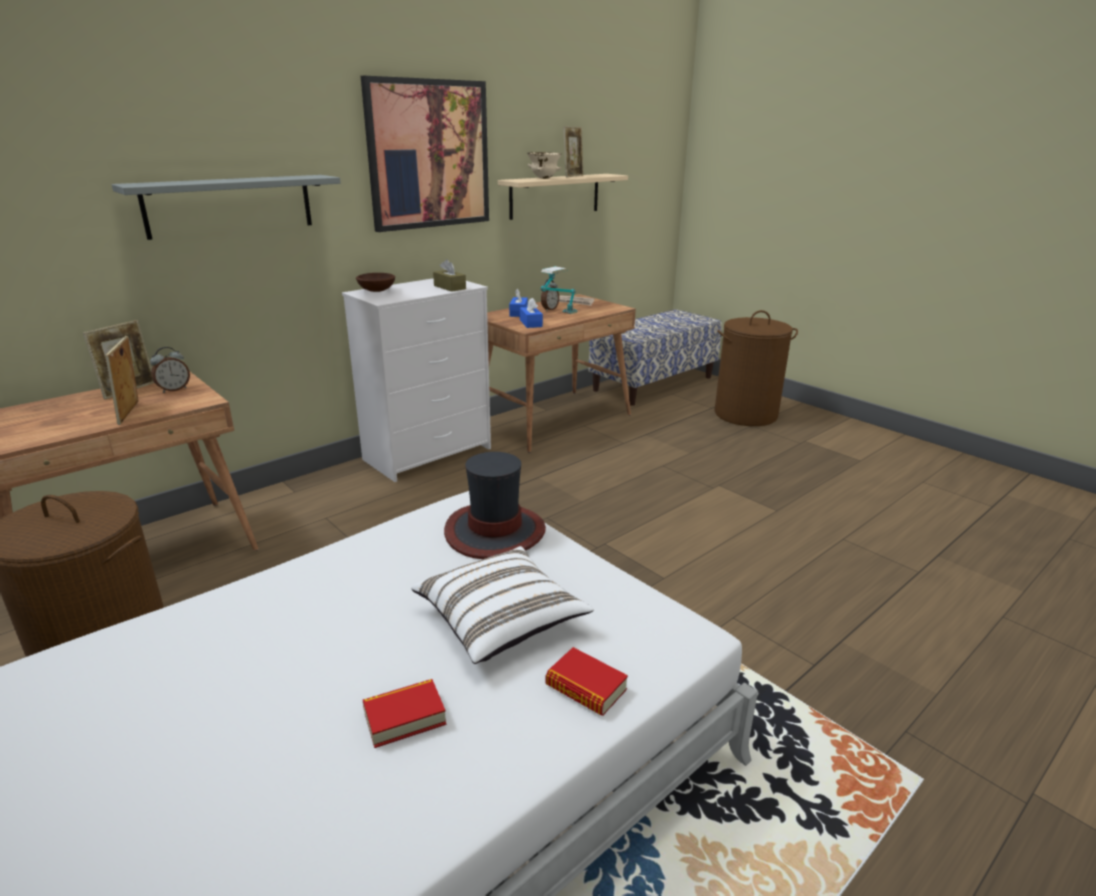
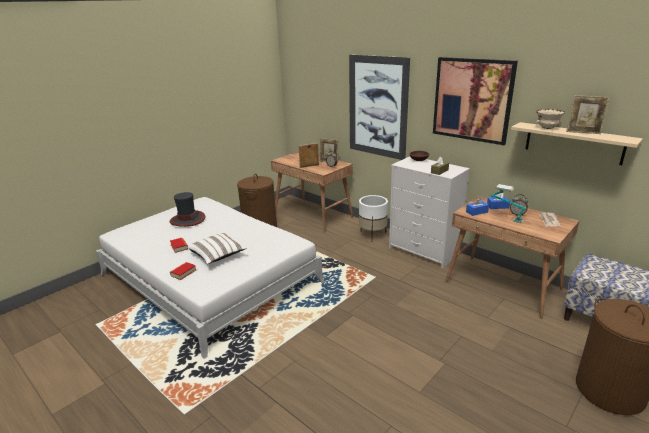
camera: 85 degrees right, 0 degrees up
grey shelf [112,175,341,240] -> picture [349,55,410,160]
hat [444,452,546,559] -> hat moved to [170,192,205,227]
none -> white planter [359,195,388,233]

